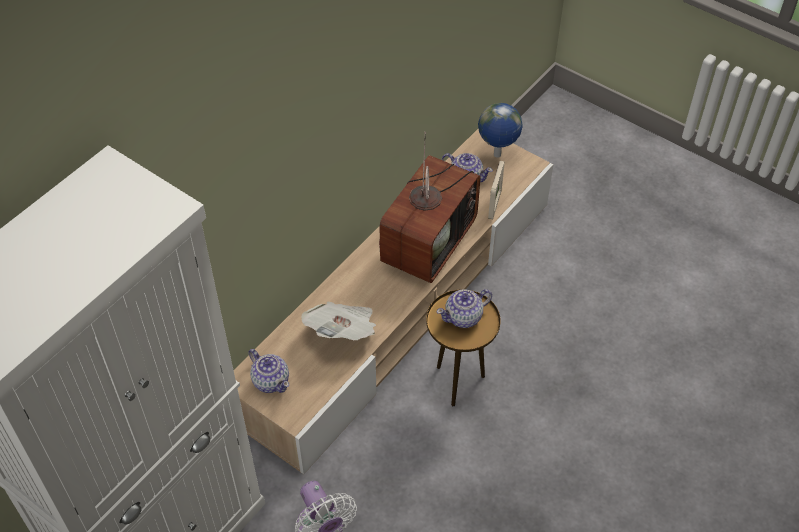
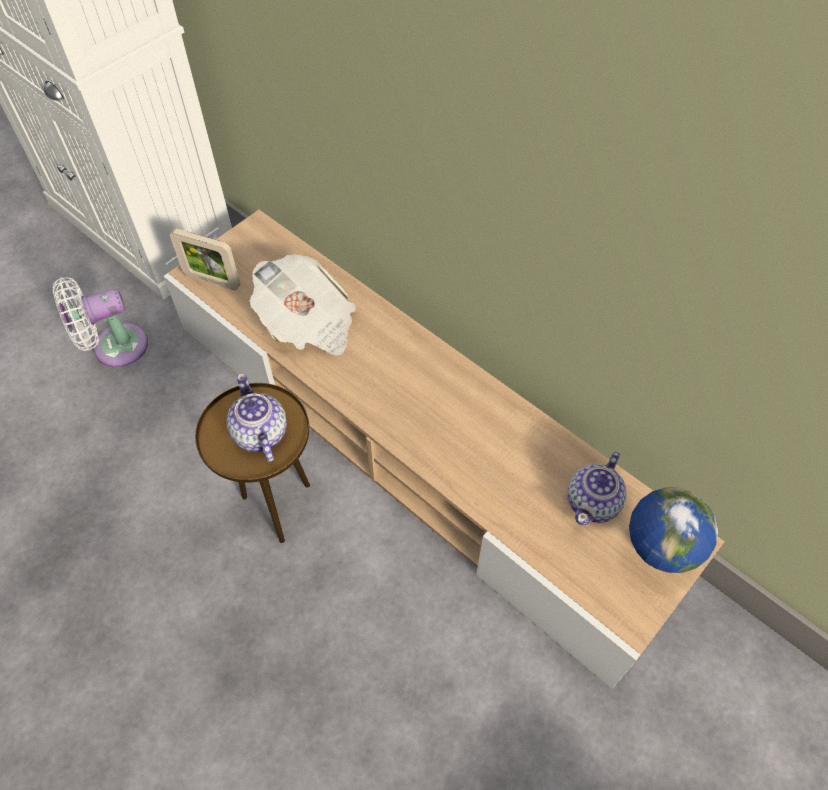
camera: 95 degrees right, 5 degrees up
teapot [248,349,289,393] -> none
television [379,132,481,283] -> none
picture frame [488,161,505,220] -> picture frame moved to [170,229,240,290]

